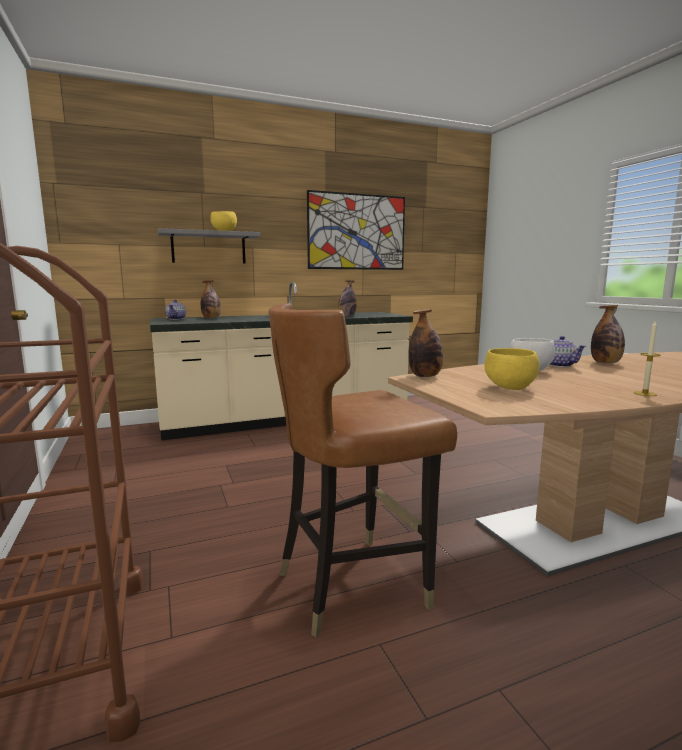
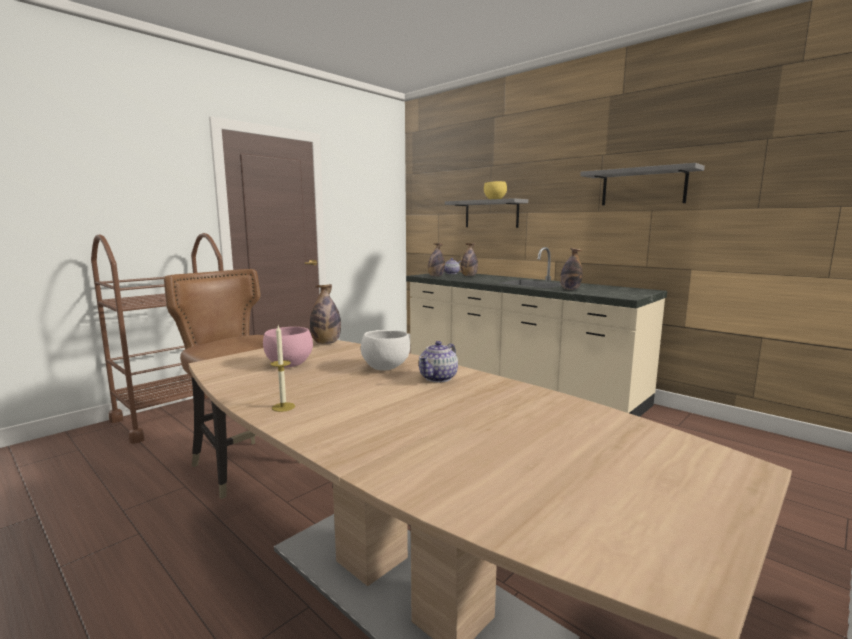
camera: 65 degrees right, 0 degrees up
picture [307,190,405,270] -> grey shelf [580,163,705,205]
yellow bowl [485,348,539,390] -> pink bowl [263,327,313,367]
bottle [591,305,625,364] -> bottle moved to [428,243,445,277]

